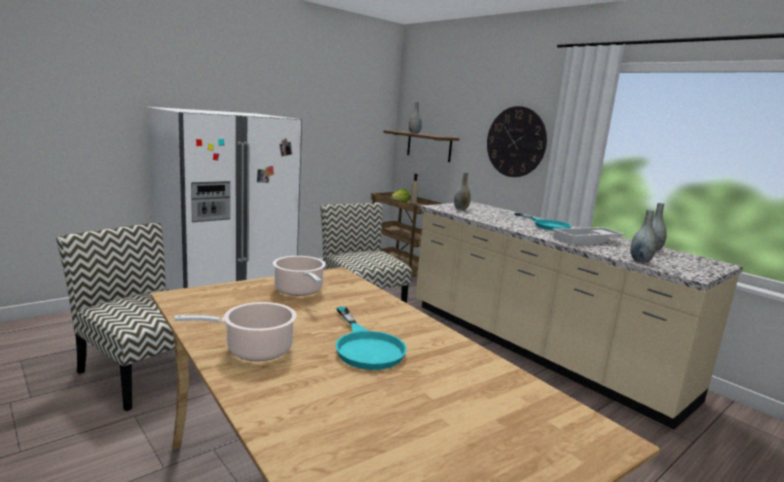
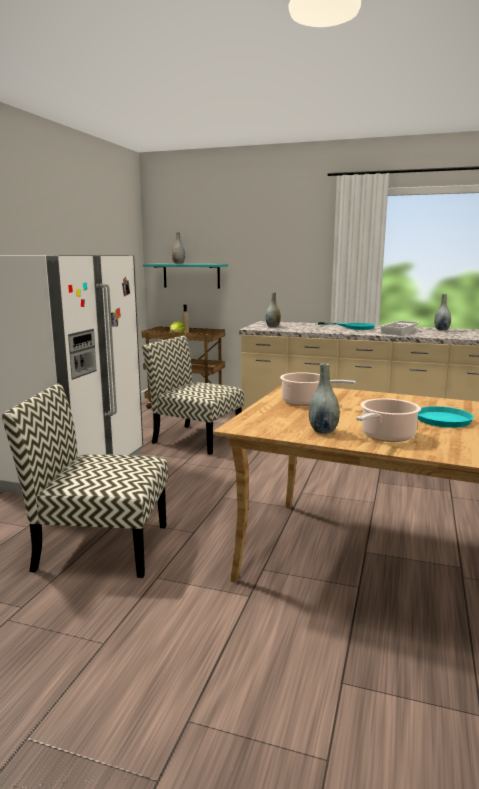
camera: 30 degrees left, 0 degrees up
brown shelf [383,130,460,162] -> turquoise shelf [143,264,228,288]
wall clock [487,106,547,177] -> none
grey vase [630,209,657,262] -> grey vase moved to [309,363,340,434]

